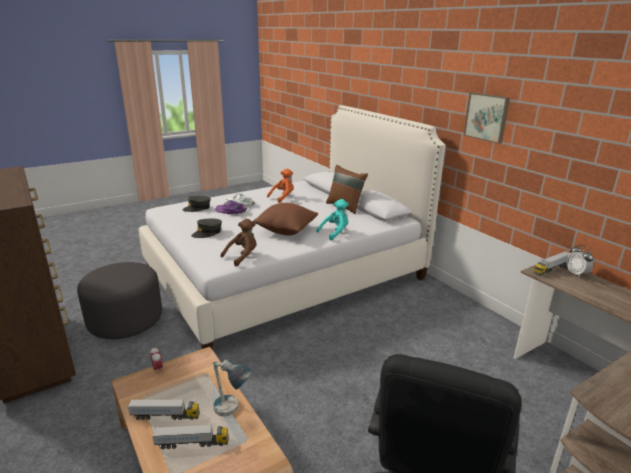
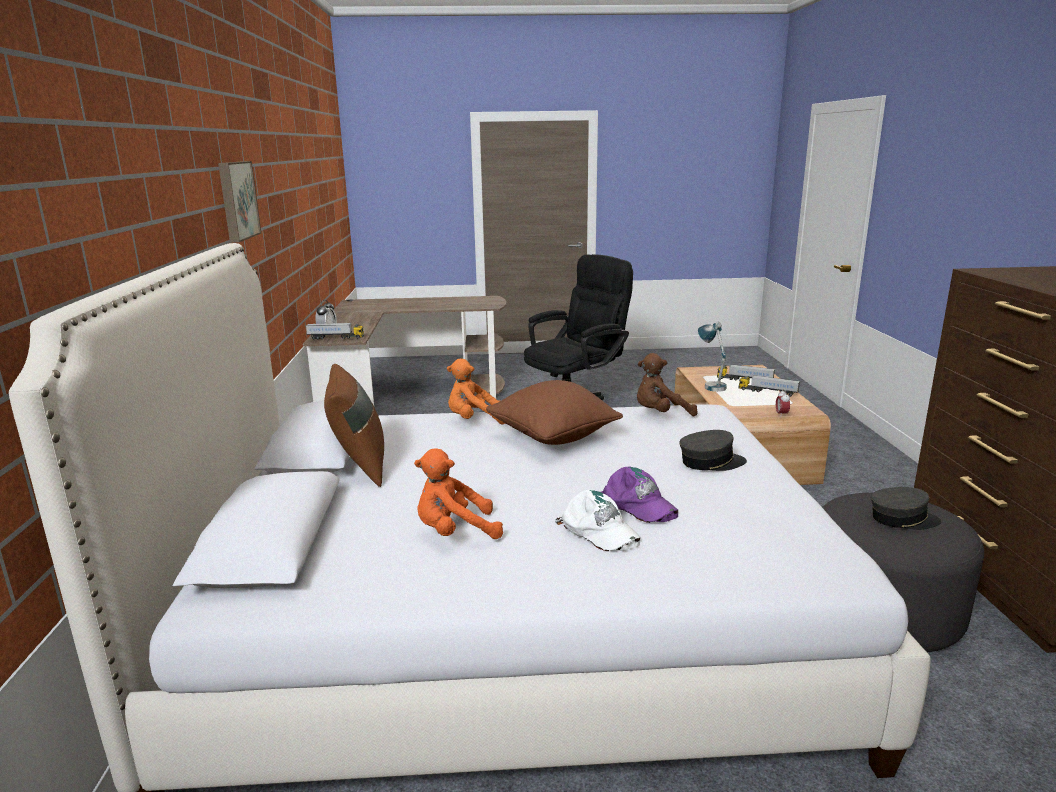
camera: 150 degrees left, 5 degrees down
grey cap [182,196,211,212] -> grey cap moved to [871,487,942,530]
turquoise plush toy [316,199,349,240] -> orange plush toy [447,358,506,424]

